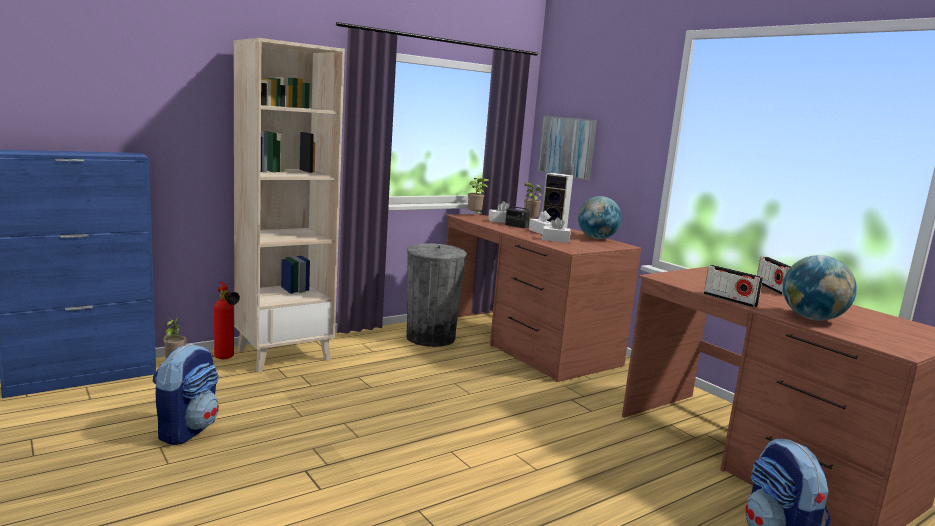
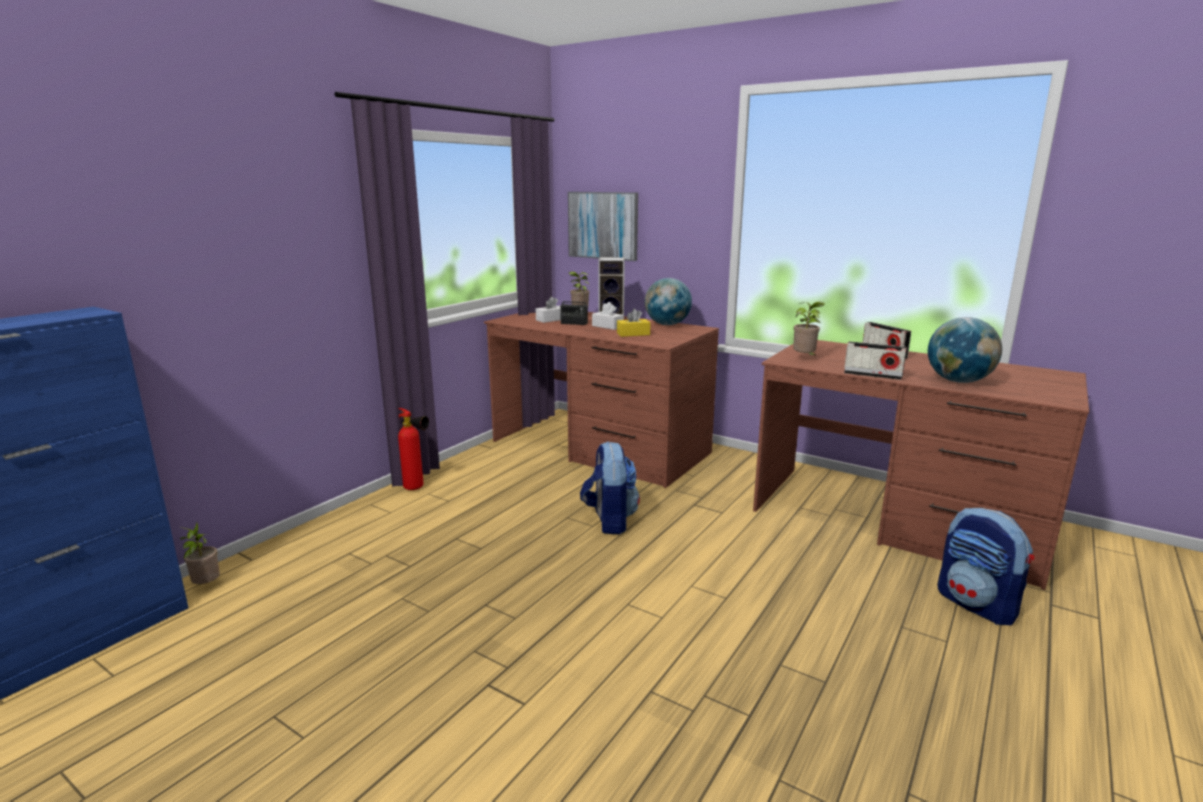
camera: 20 degrees left, 5 degrees up
backpack [153,344,219,445] -> backpack moved to [580,441,640,534]
fire extinguisher [214,281,240,359] -> fire extinguisher moved to [398,408,429,490]
beige bookcase [234,38,345,372] -> none
grey trash can [406,244,467,347] -> none
potted plant [468,178,490,215] -> potted plant moved to [793,301,825,356]
white tissue box [542,217,571,243] -> yellow tissue box [617,309,650,337]

